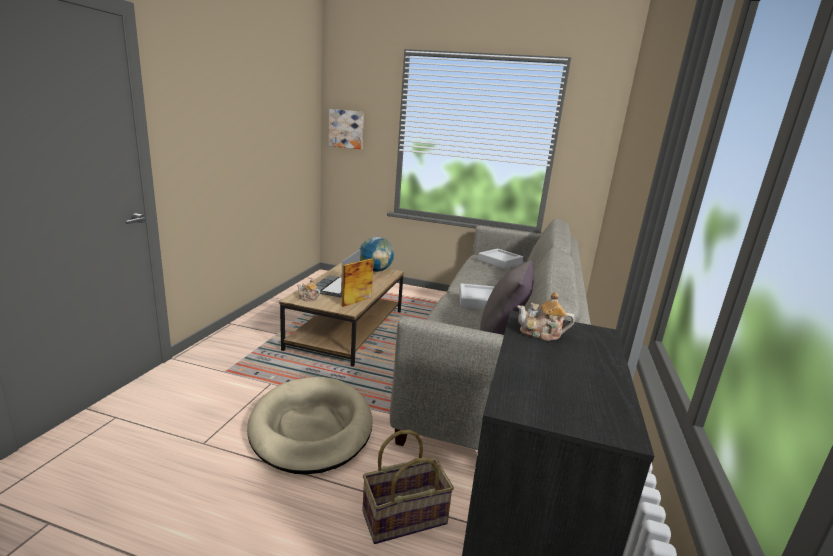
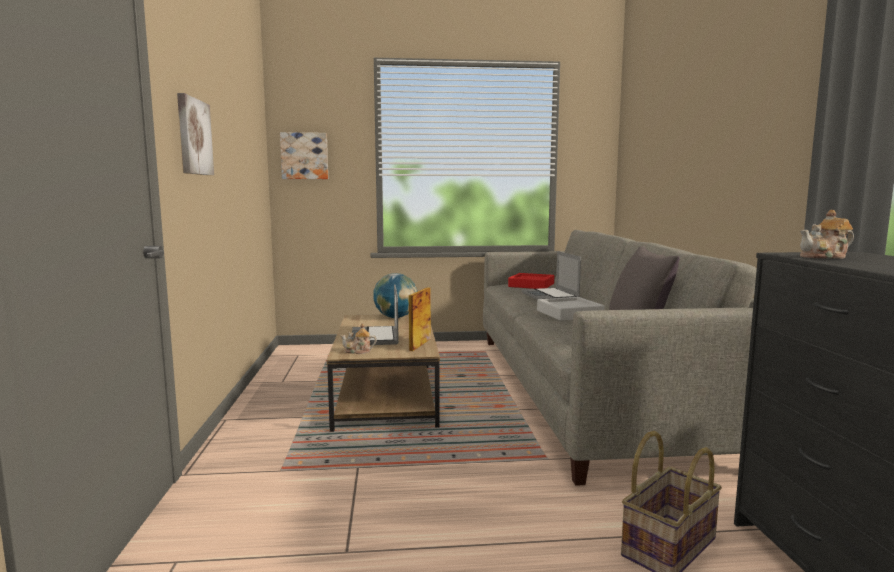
camera: 20 degrees left, 10 degrees down
beige dog bed [247,377,373,475] -> none
grey tray [478,249,523,269] -> red tray [508,273,554,289]
none -> picture [177,93,214,175]
none -> laptop [522,251,581,300]

